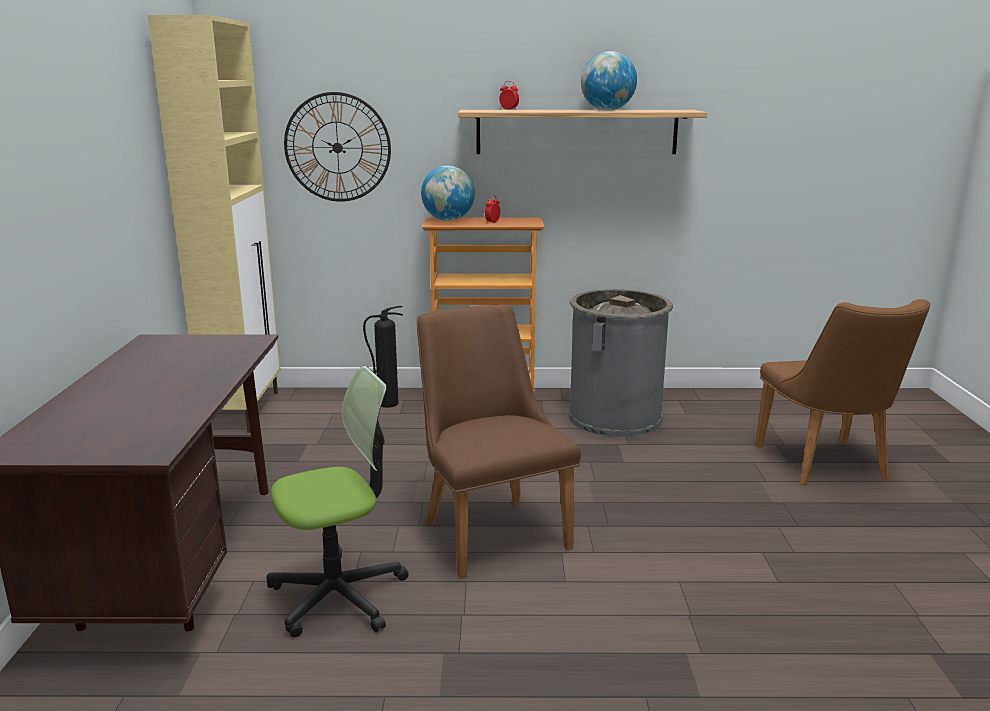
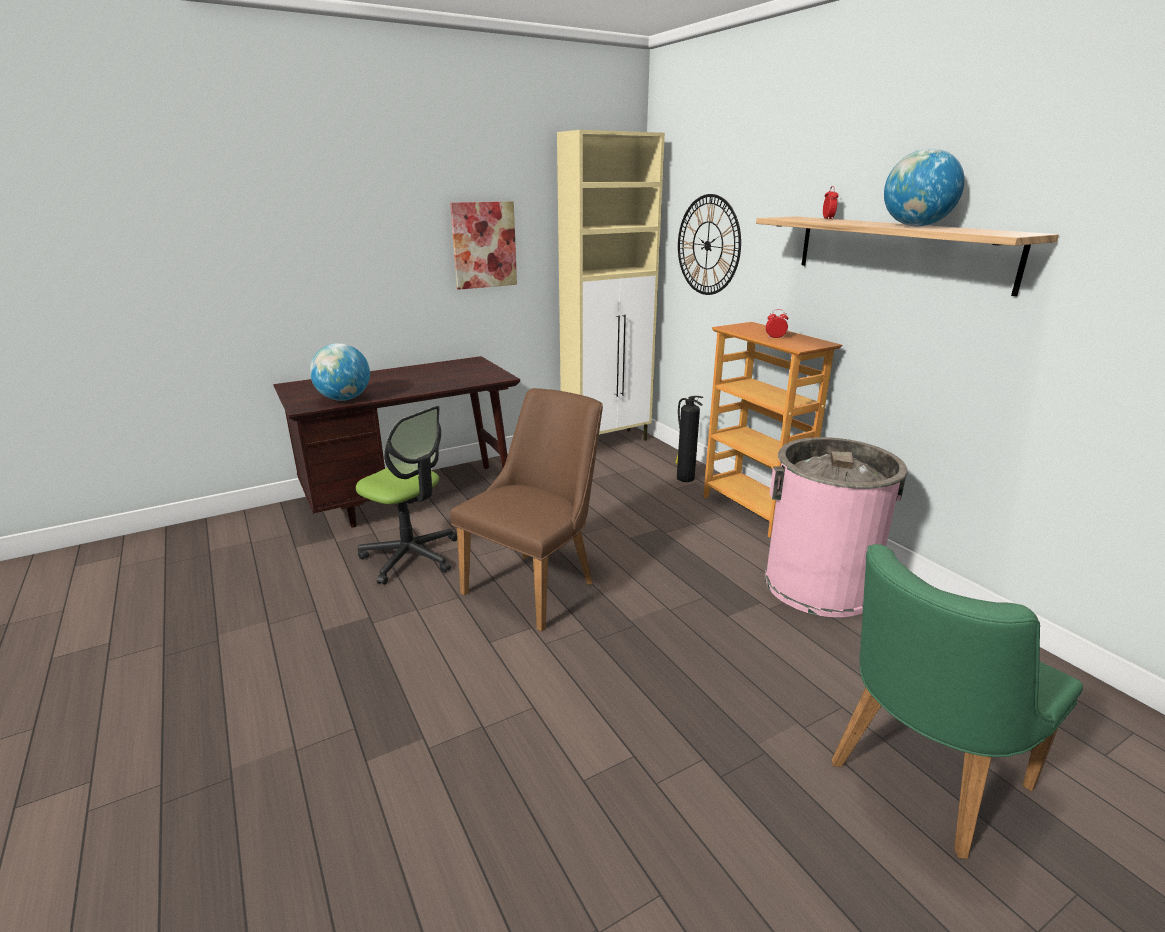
camera: 60 degrees right, 5 degrees up
globe [421,166,475,221] -> globe moved to [310,343,370,401]
grey trash can [568,289,673,437] -> pink trash can [764,437,907,617]
brown chair [755,299,930,486] -> green chair [831,544,1083,859]
none -> picture [450,201,517,290]

